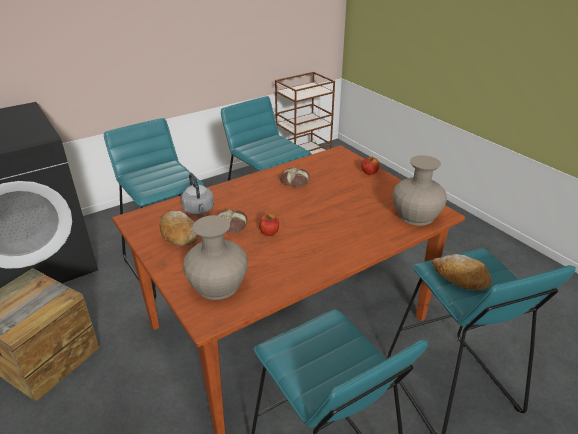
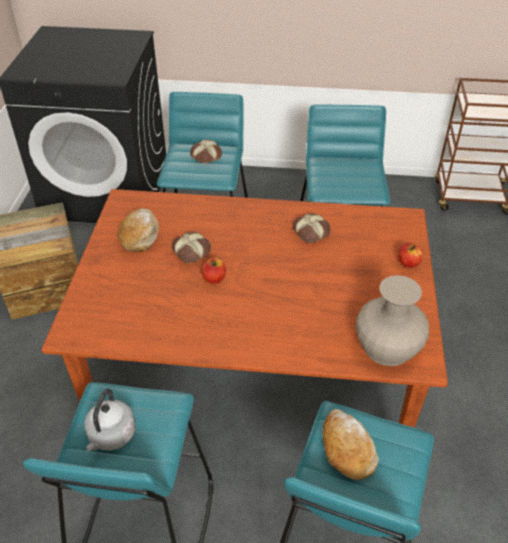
camera: 40 degrees right, 10 degrees up
grey kettle [181,173,214,215] -> grey kettle moved to [84,389,136,451]
beige vase [183,215,248,300] -> none
none -> bread [190,139,222,164]

